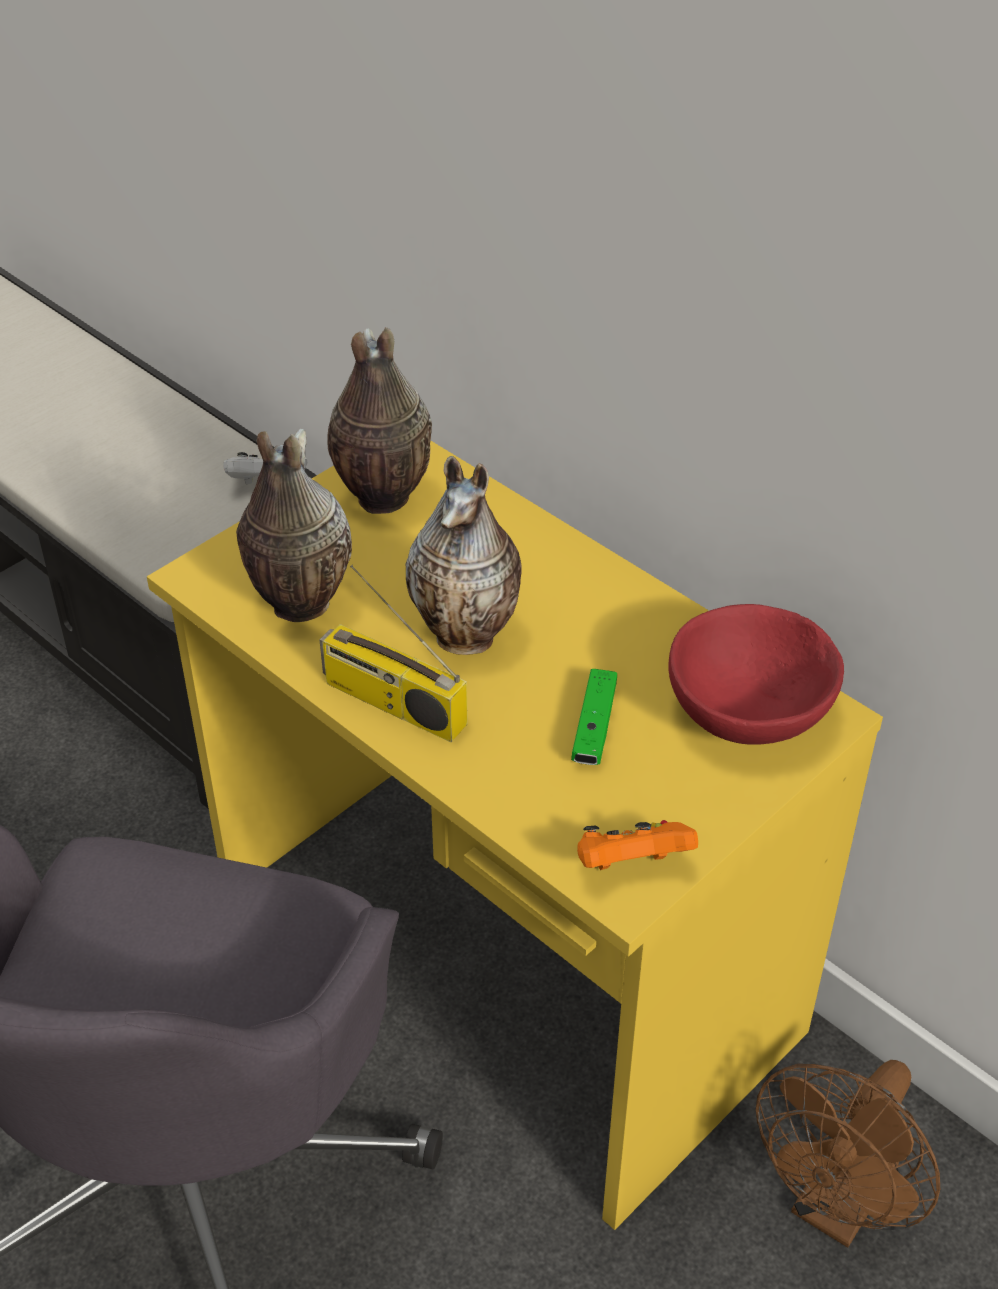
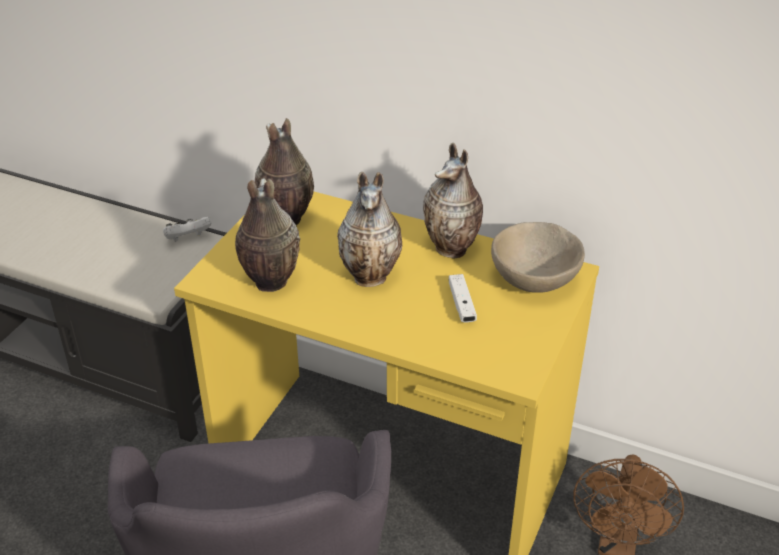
camera: 20 degrees left, 5 degrees down
radio [320,565,468,742] -> none
green game controller [571,669,617,765] -> white game controller [449,274,477,323]
orange game controller [577,820,698,870] -> none
red bowl [668,604,844,745] -> beige bowl [491,222,585,293]
none -> vase [423,143,483,259]

